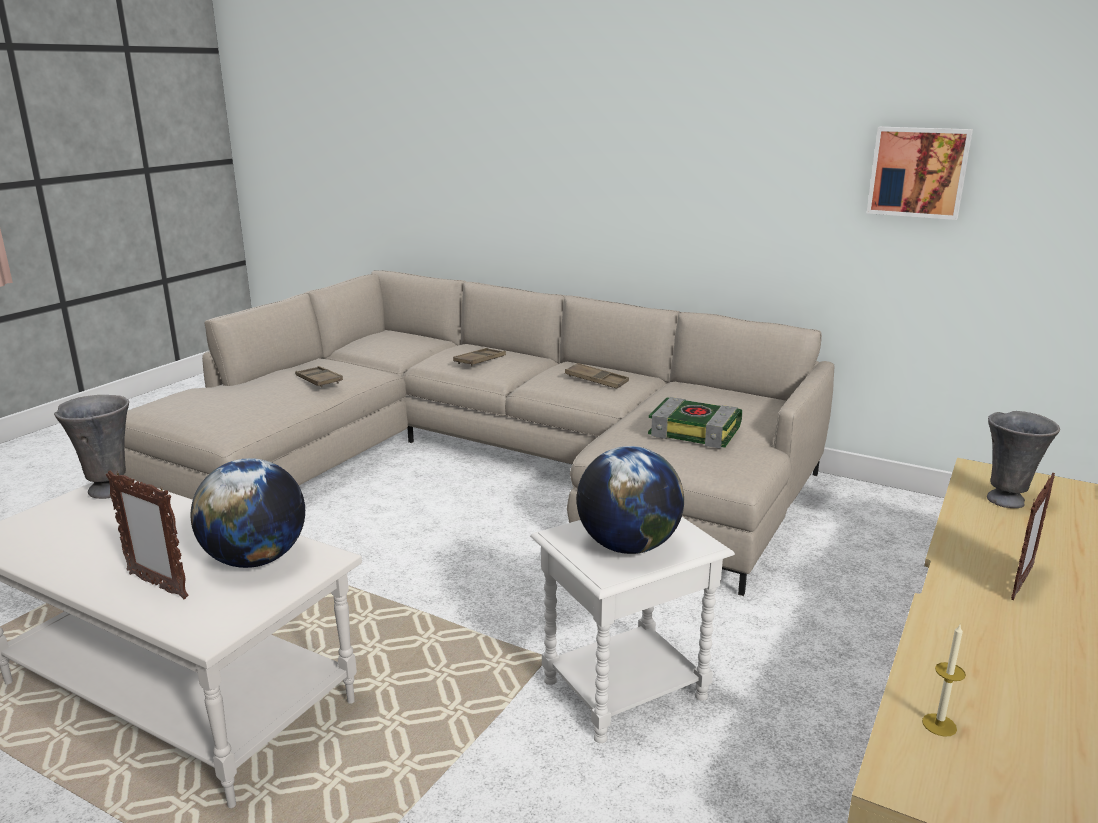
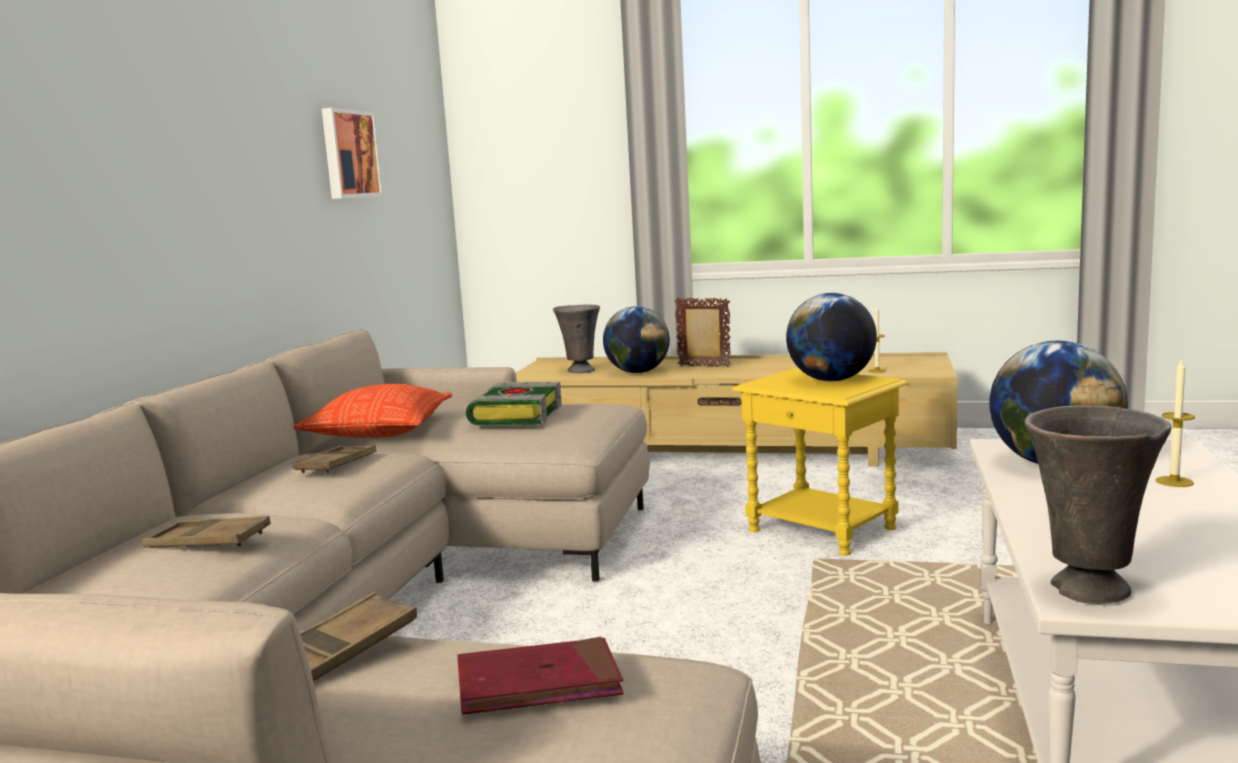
camera: 105 degrees left, 10 degrees down
picture frame [106,470,189,599] -> candle [1156,359,1195,487]
white side table [530,517,735,743] -> yellow side table [732,368,908,556]
none -> orange pillow [294,384,452,438]
none -> red book [457,637,624,715]
none -> globe [603,306,670,373]

